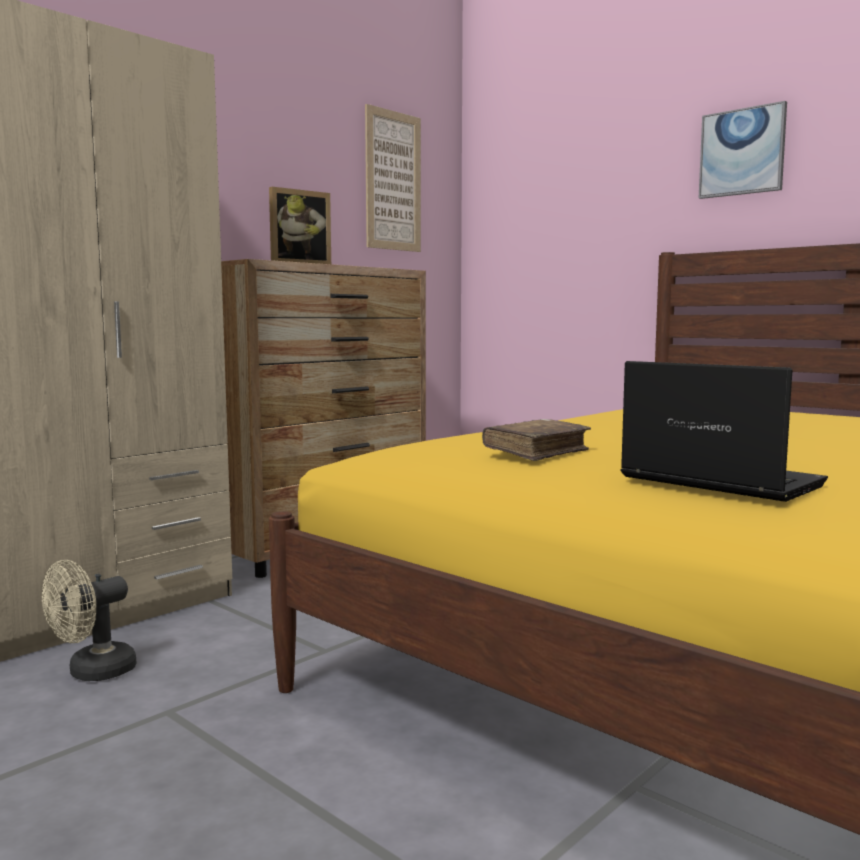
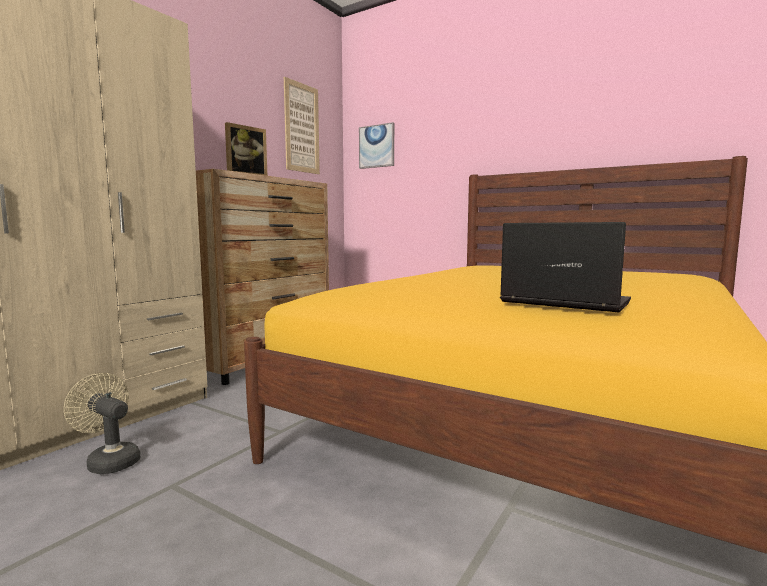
camera: 10 degrees left, 0 degrees up
beige fan [42,560,137,681] -> beige fan turned 90 degrees clockwise [64,373,140,474]
brown book [482,419,591,461] -> none
picture [699,101,787,199] -> picture moved to [359,122,394,169]

